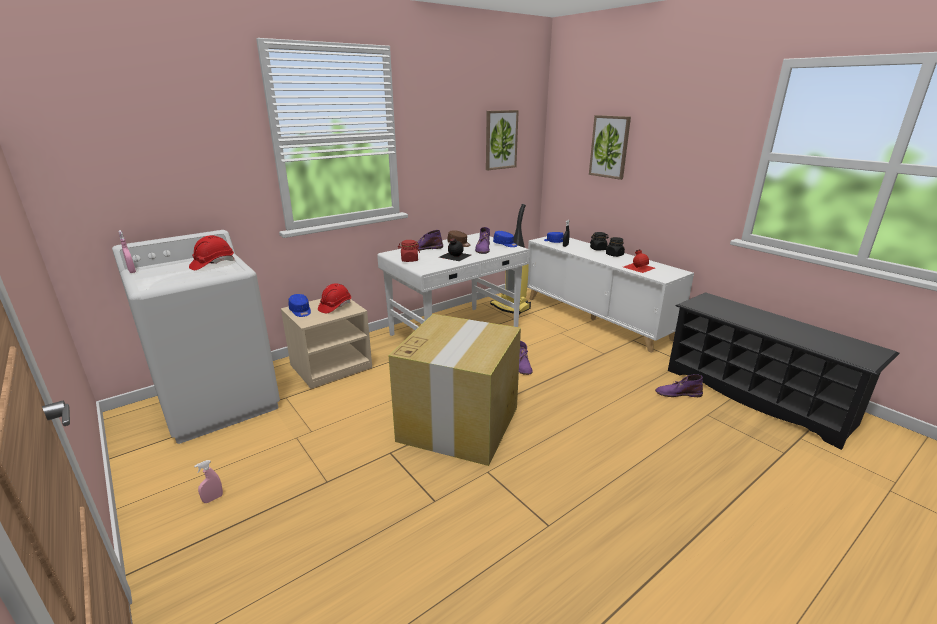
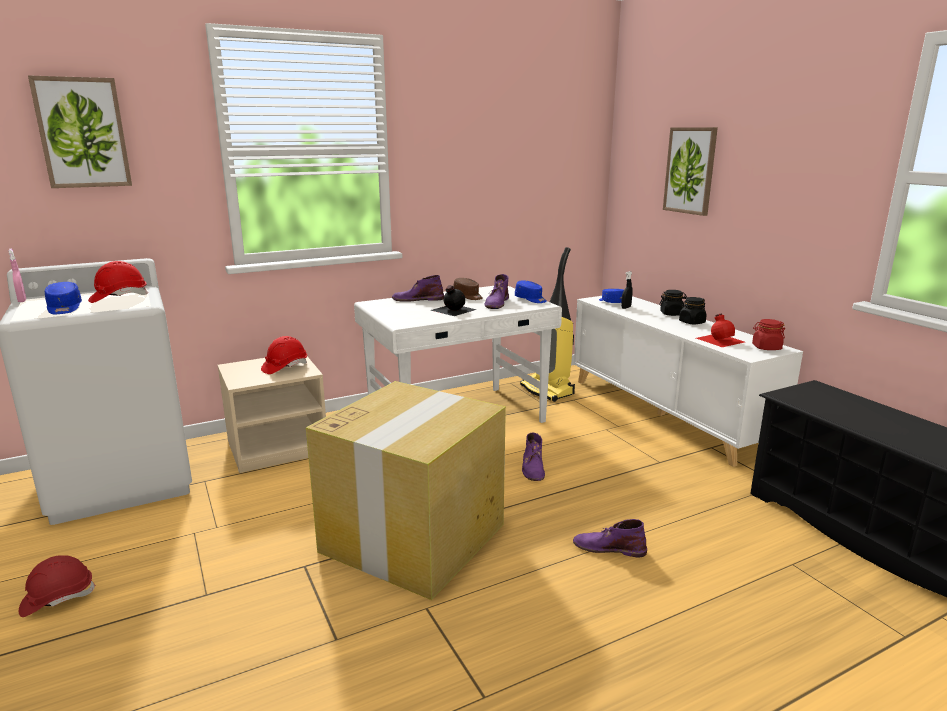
camera: 10 degrees right, 5 degrees down
pink spray bottle [194,460,223,503] -> red hard hat [19,555,96,617]
blue cap [289,294,311,317] -> blue cap moved to [45,282,82,314]
red jar [398,240,420,262] -> red jar moved to [752,319,785,350]
picture [486,110,519,170] -> picture moved to [28,75,132,188]
purple boot [655,374,703,397] -> purple boot moved to [573,519,647,558]

